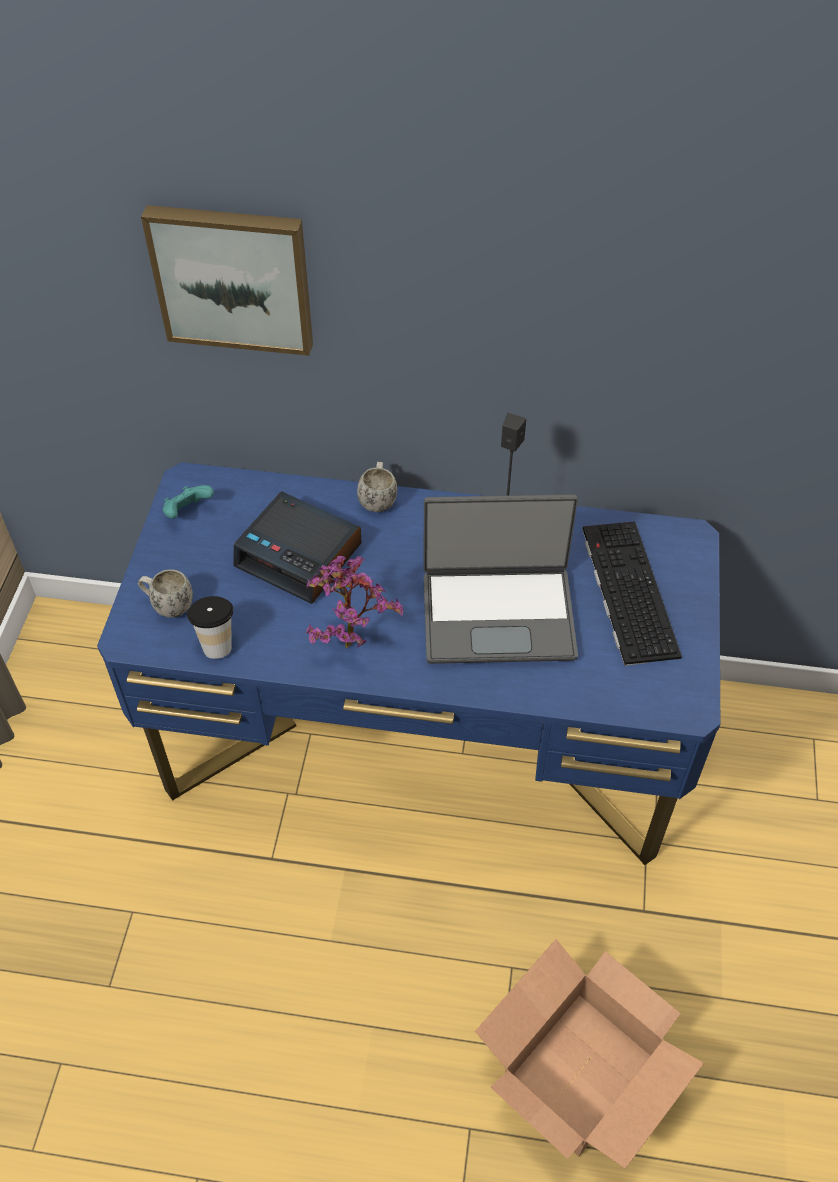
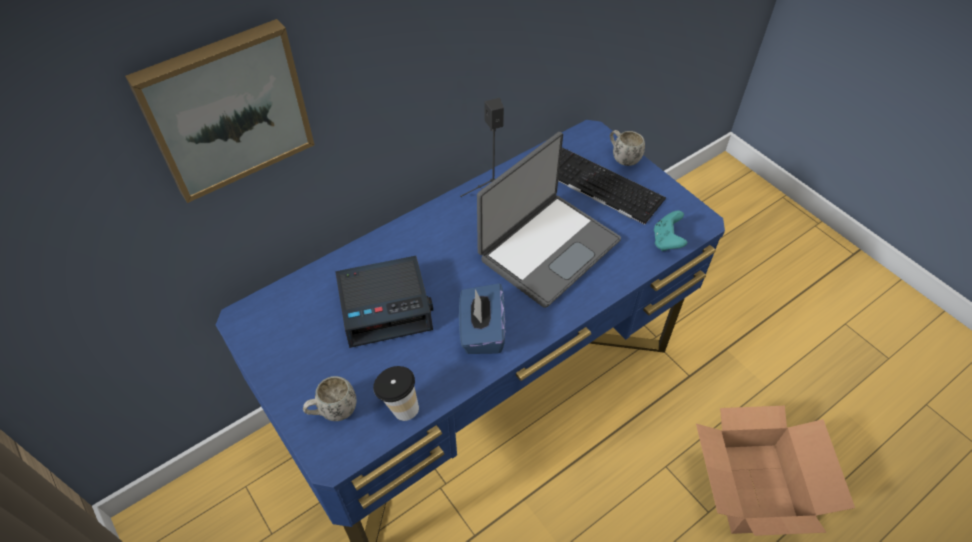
camera: 45 degrees left, 0 degrees up
turquoise game controller [163,485,214,519] -> turquoise game controller moved to [654,211,687,251]
potted plant [306,556,404,648] -> blue tissue box [459,283,505,354]
white mug [357,462,397,512] -> white mug moved to [610,130,645,166]

